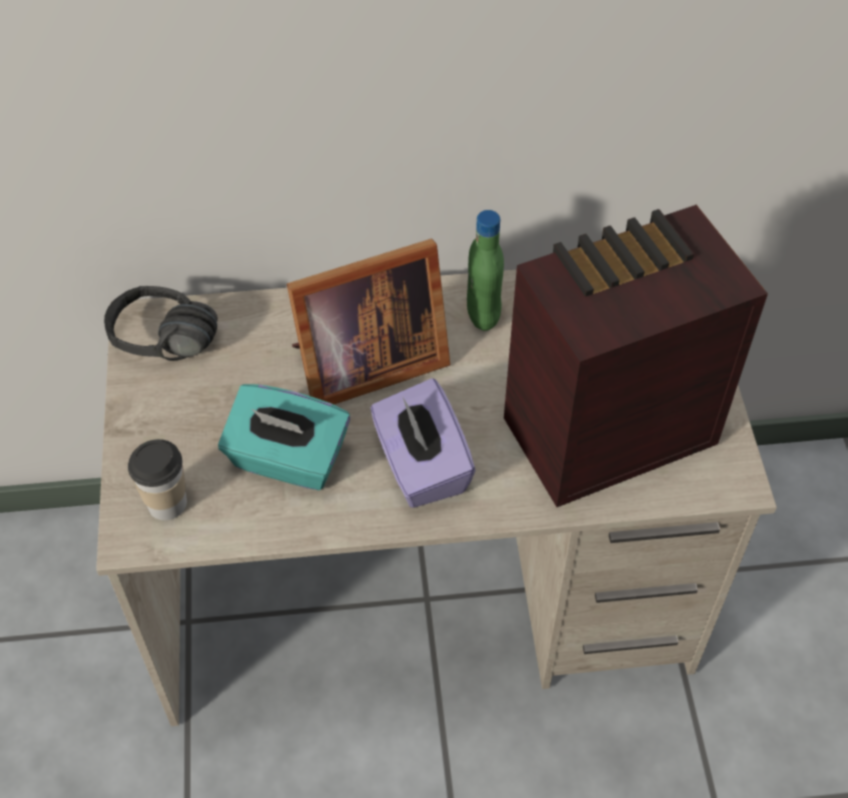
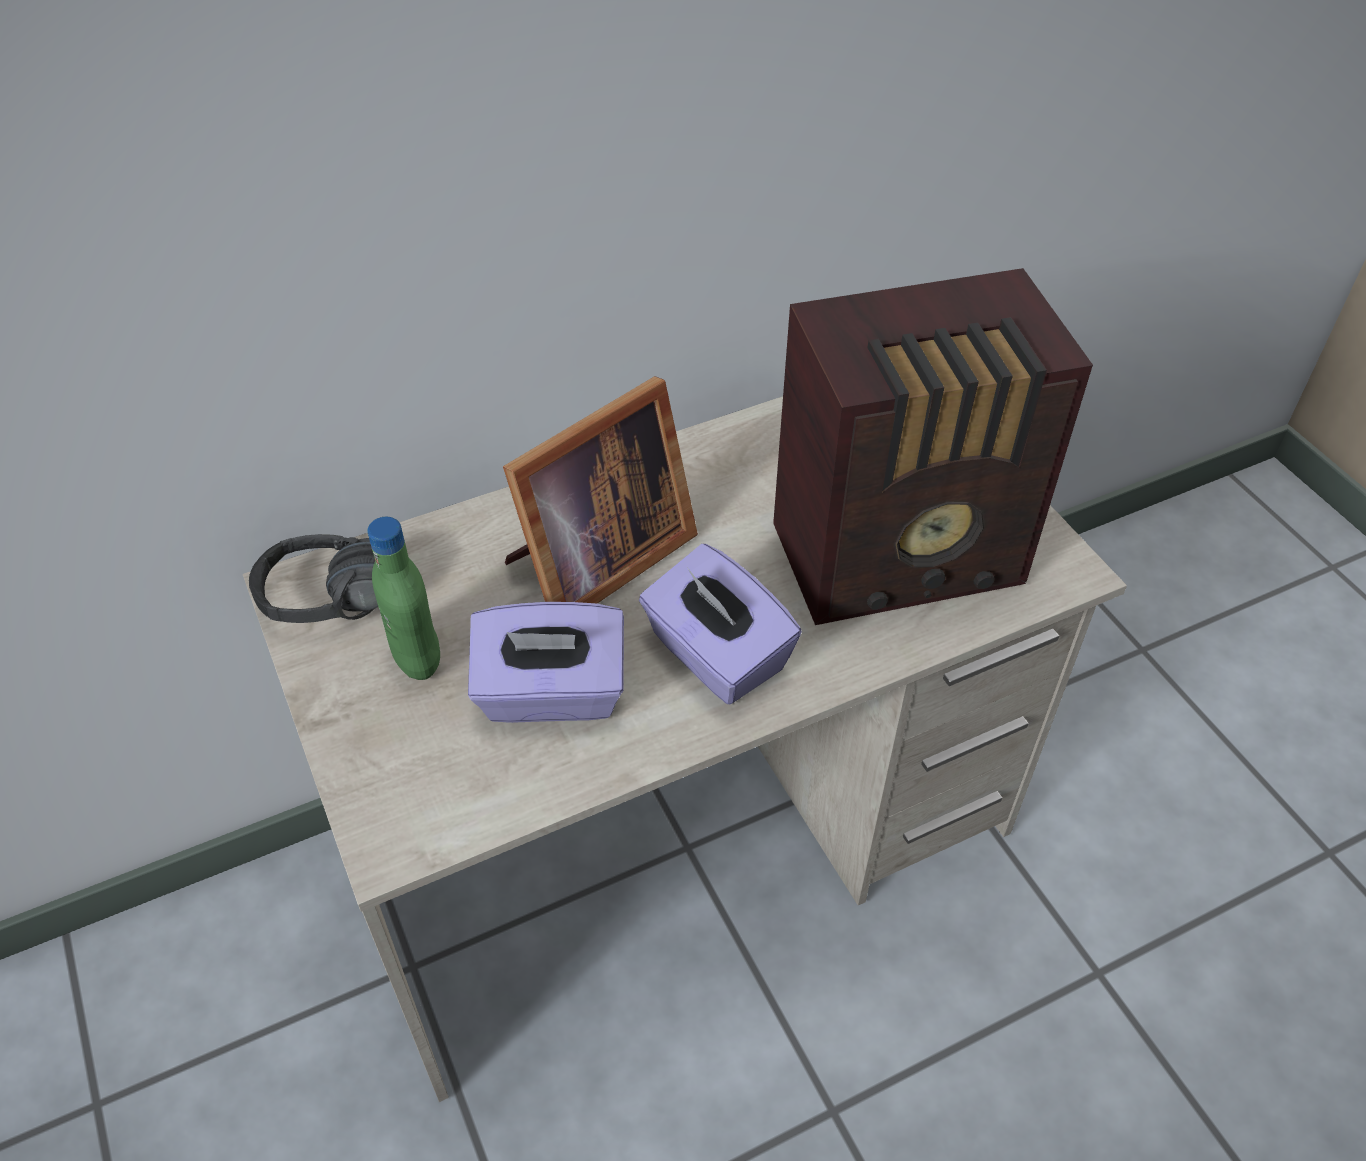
camera: 20 degrees left, 5 degrees down
cup [128,439,187,520] -> none
turquoise tissue box [218,384,350,490] -> purple tissue box [468,602,624,723]
green bottle [467,210,504,331] -> green bottle moved to [367,517,440,680]
radio [504,205,768,507] -> radio turned 150 degrees counterclockwise [773,268,1093,625]

